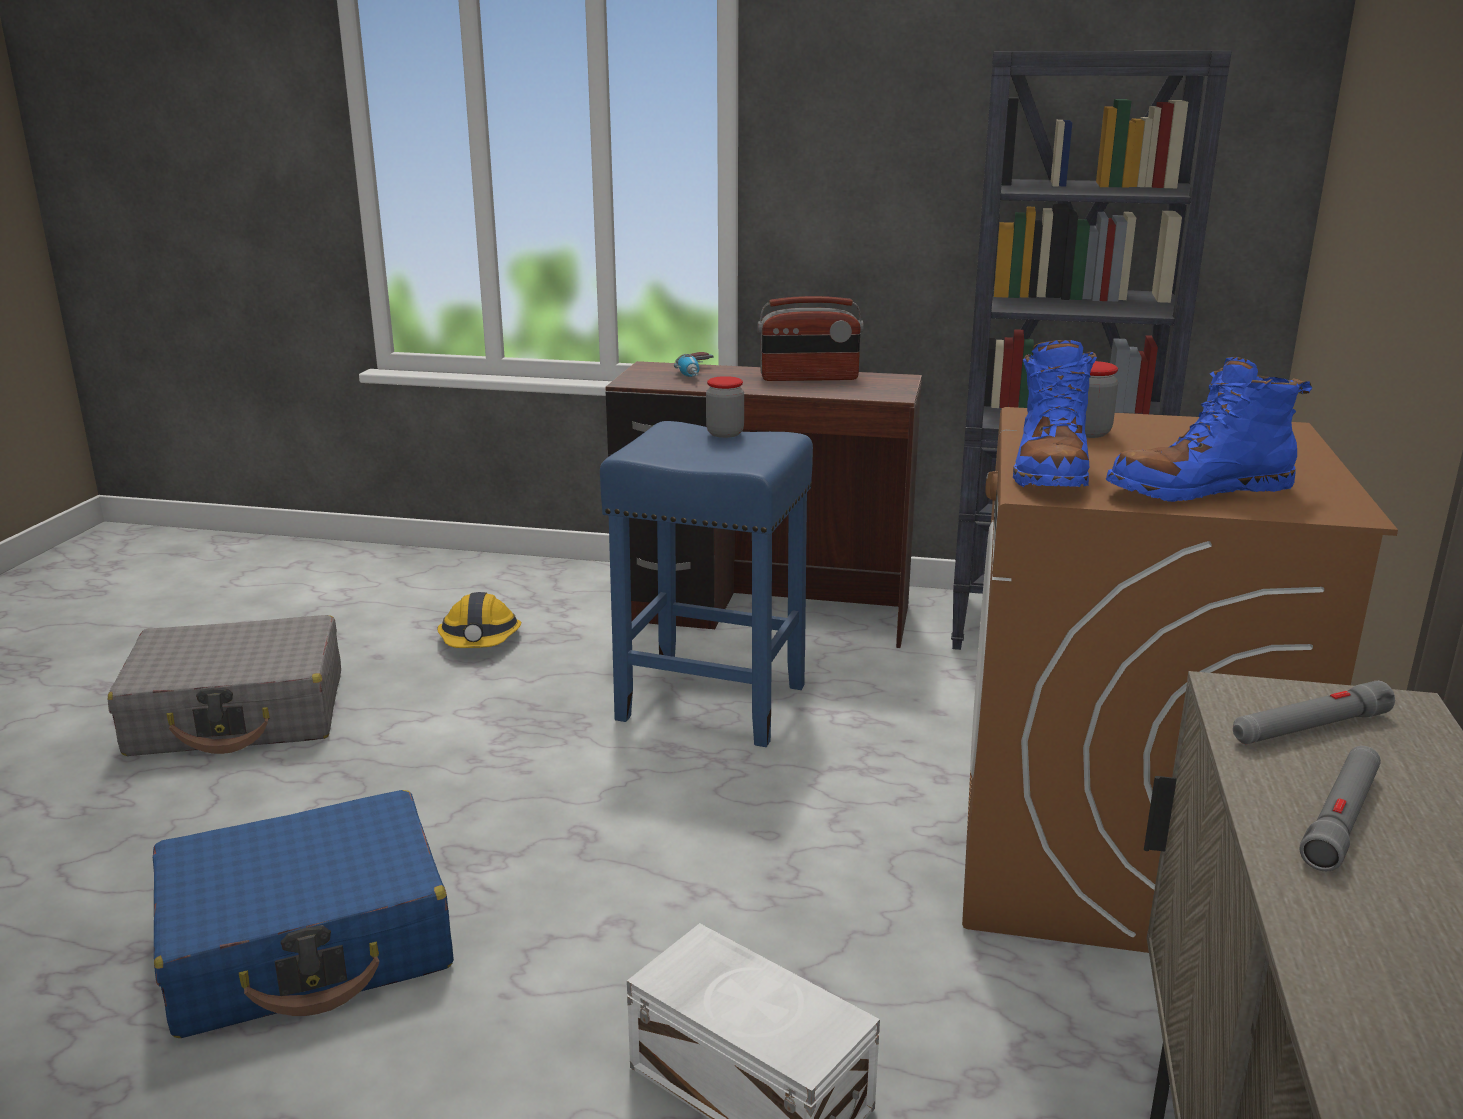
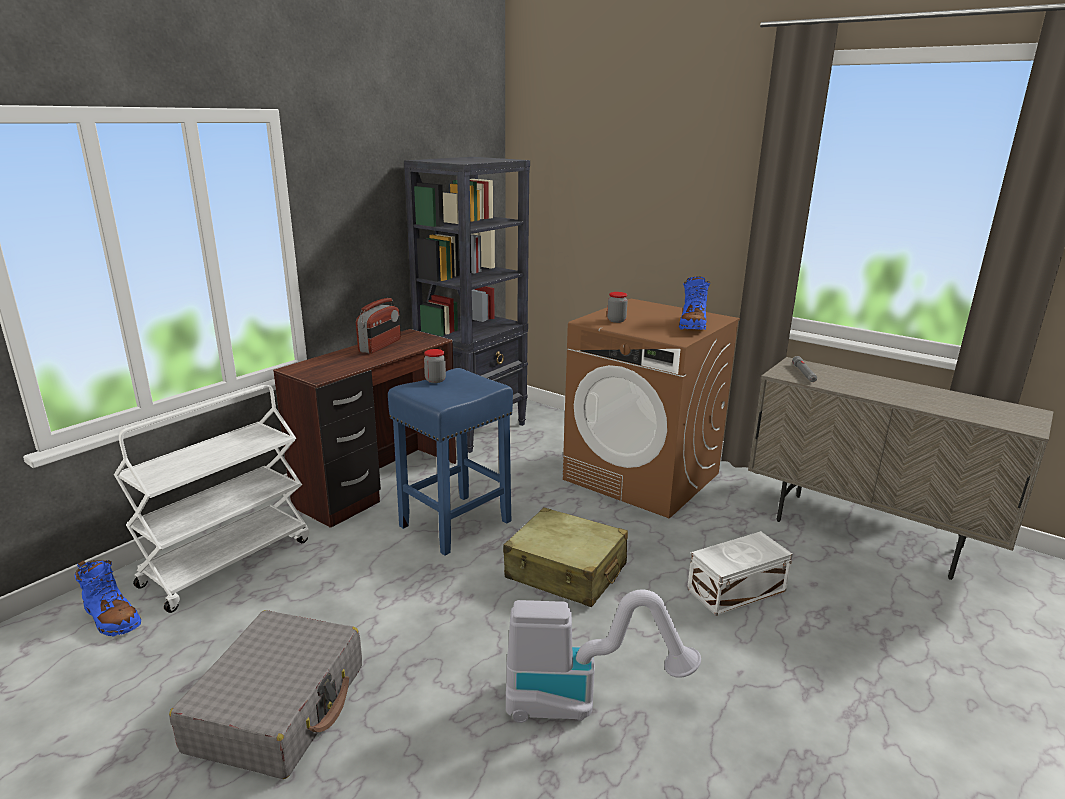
camera: 65 degrees left, 0 degrees up
blue suitcase [153,790,454,1038] -> vacuum cleaner [506,590,701,723]
hard hat [437,592,521,648] -> none
power drill [674,352,713,377] -> none
blue boot [1013,340,1097,487] -> blue boot moved to [74,560,141,637]
grey flashlight [1299,746,1381,871] -> none
none -> white cart [114,385,309,613]
none -> beige suitcase [503,507,628,607]

